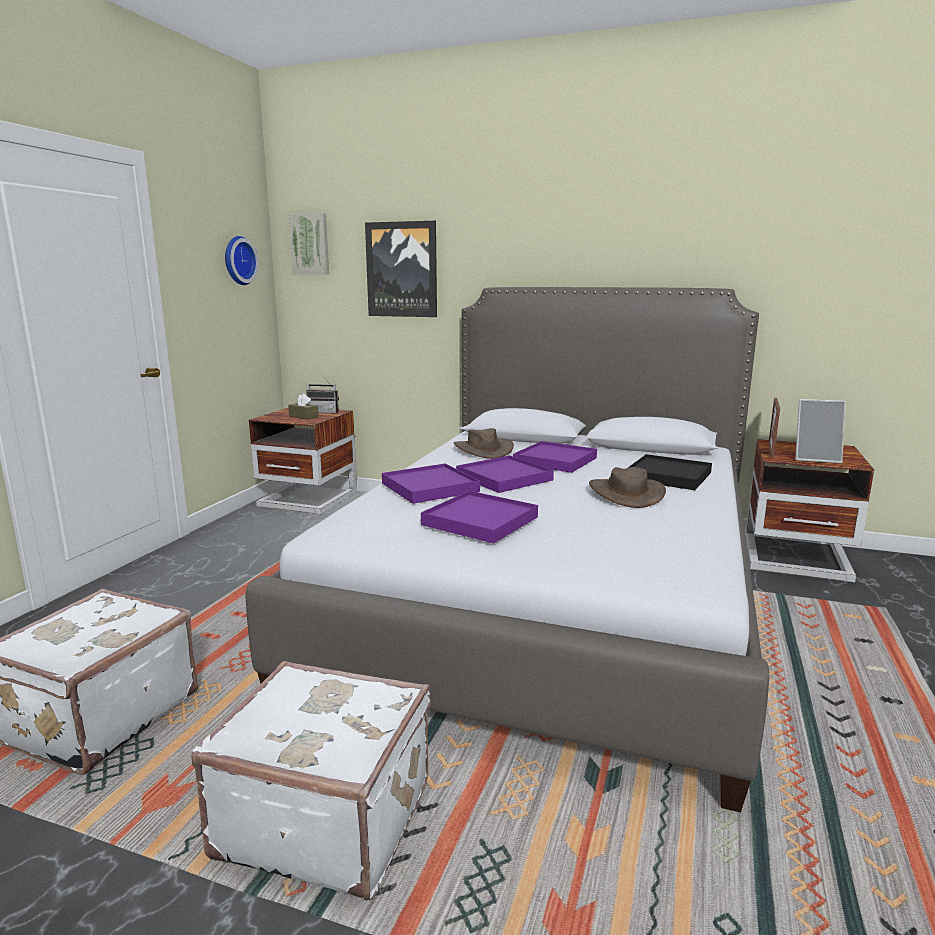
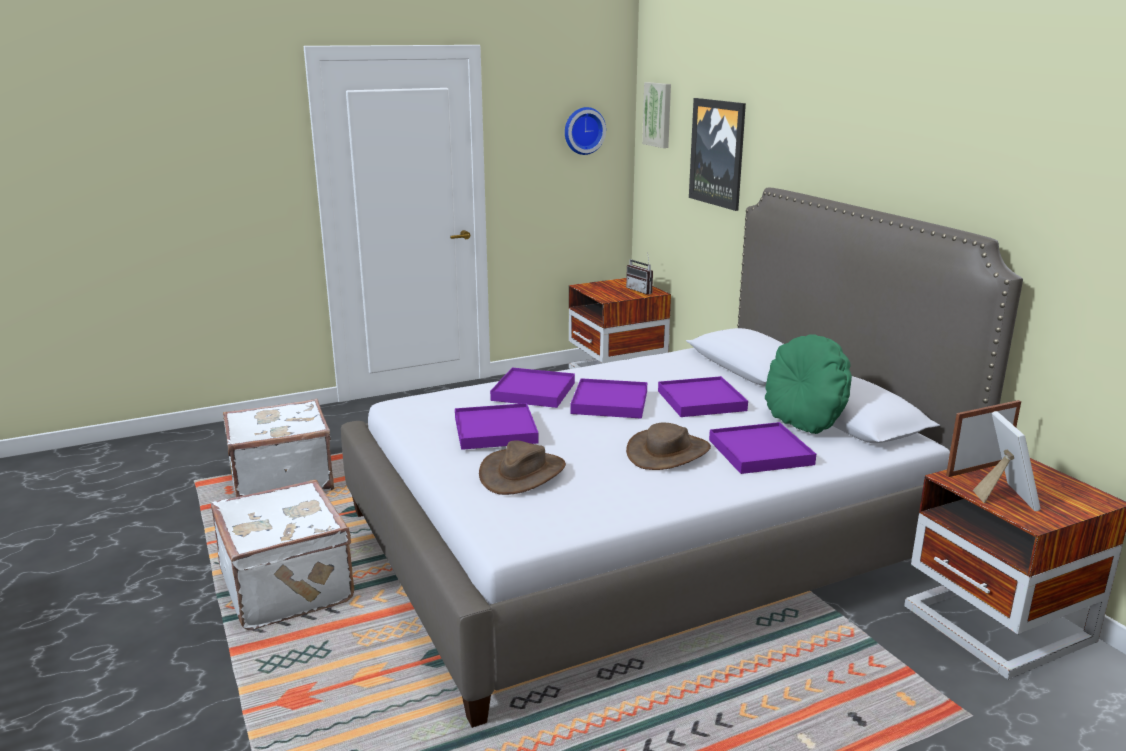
camera: 45 degrees right, 5 degrees up
brown tissue box [288,393,319,420] -> none
brown hat [454,428,514,459] -> brown hat moved to [479,440,566,495]
black tray [628,454,712,490] -> purple tray [709,422,816,474]
picture frame [795,399,846,463] -> picture frame turned 150 degrees counterclockwise [973,411,1040,511]
none -> green pillow [765,334,852,434]

